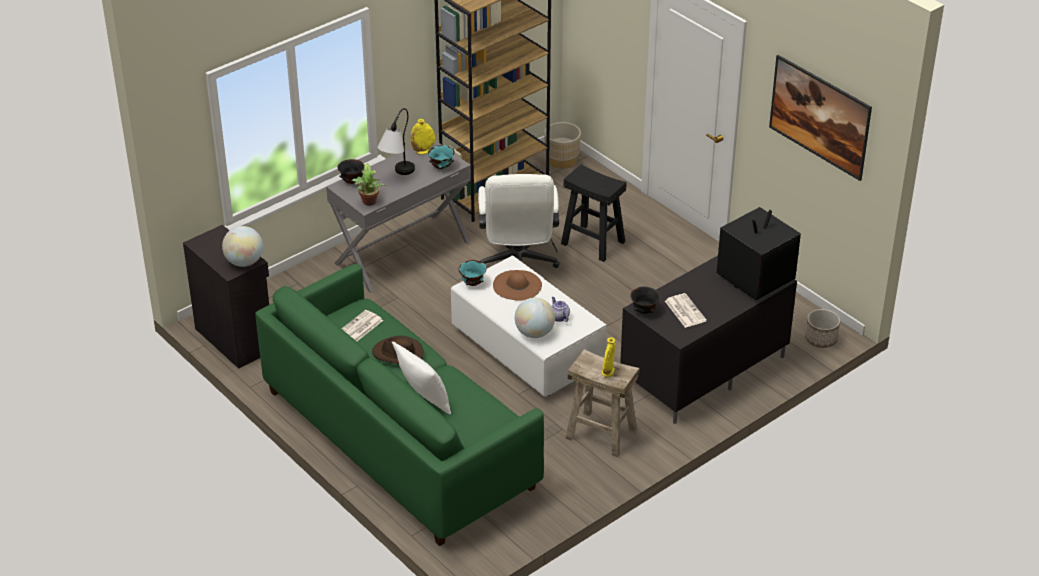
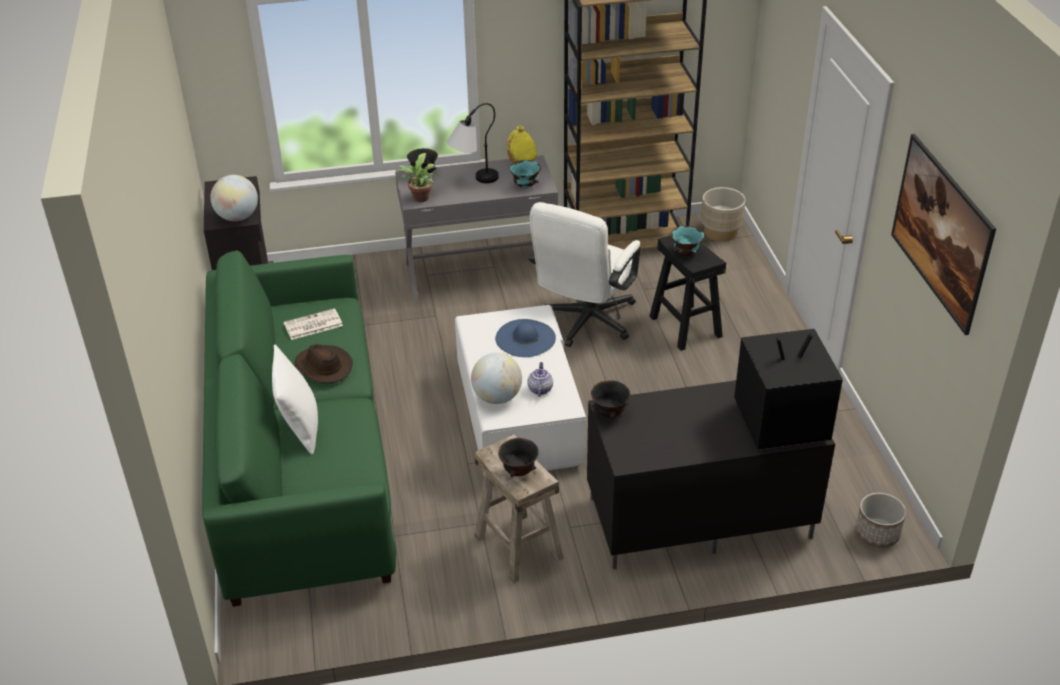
camera: 30 degrees right, 0 degrees up
turquoise bowl [459,260,486,286] -> turquoise bowl moved to [671,226,704,256]
brown hat [493,270,542,301] -> blue hat [495,319,556,357]
yellow vase [602,337,616,377] -> black bowl [498,438,539,477]
newspaper [665,293,707,328] -> none

